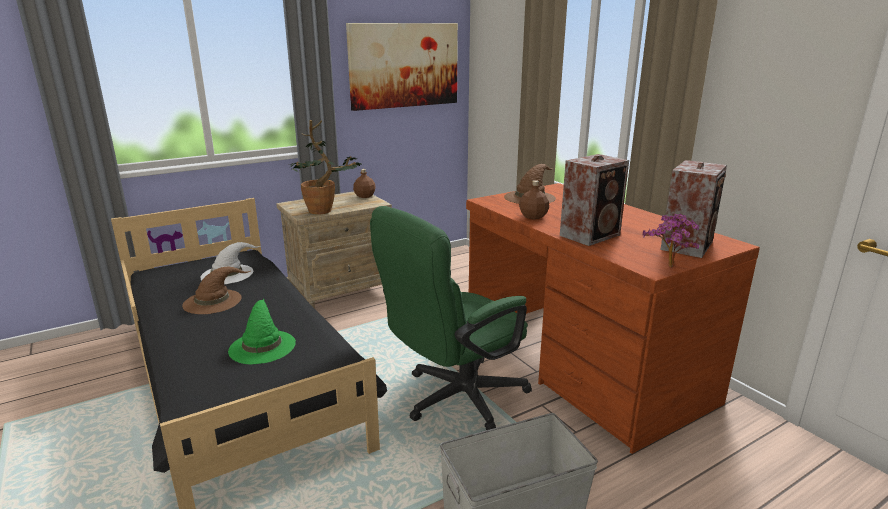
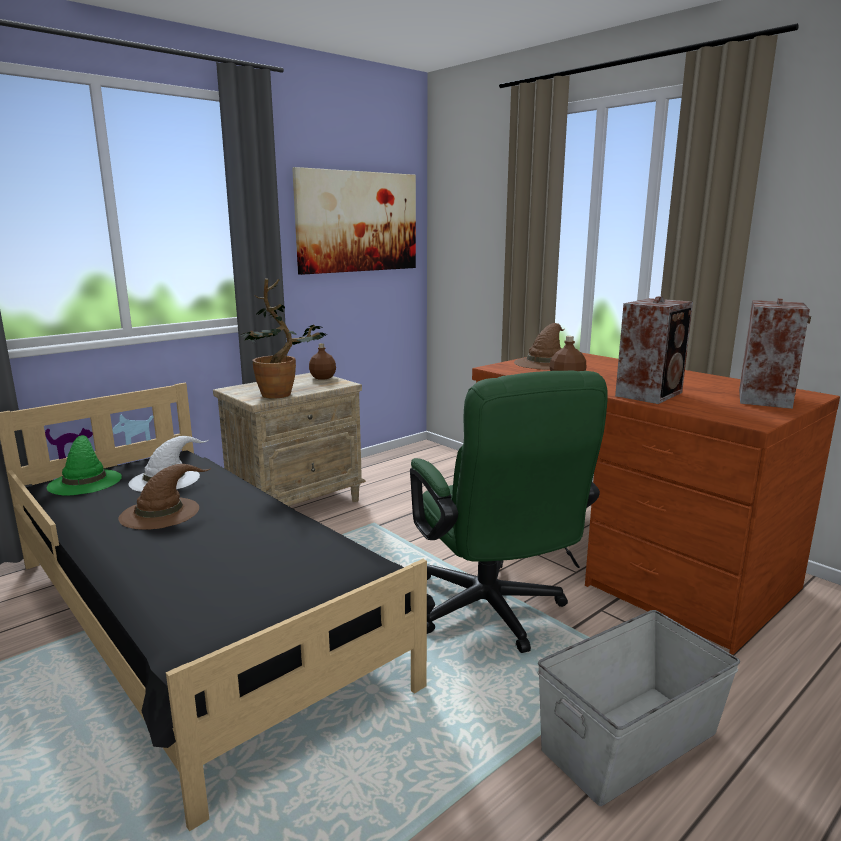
camera: 10 degrees left, 5 degrees down
green hat [228,298,296,364] -> green hat moved to [47,435,122,495]
green office chair [370,206,532,430] -> green office chair turned 60 degrees counterclockwise [410,371,608,653]
potted plant [642,214,699,267] -> none

